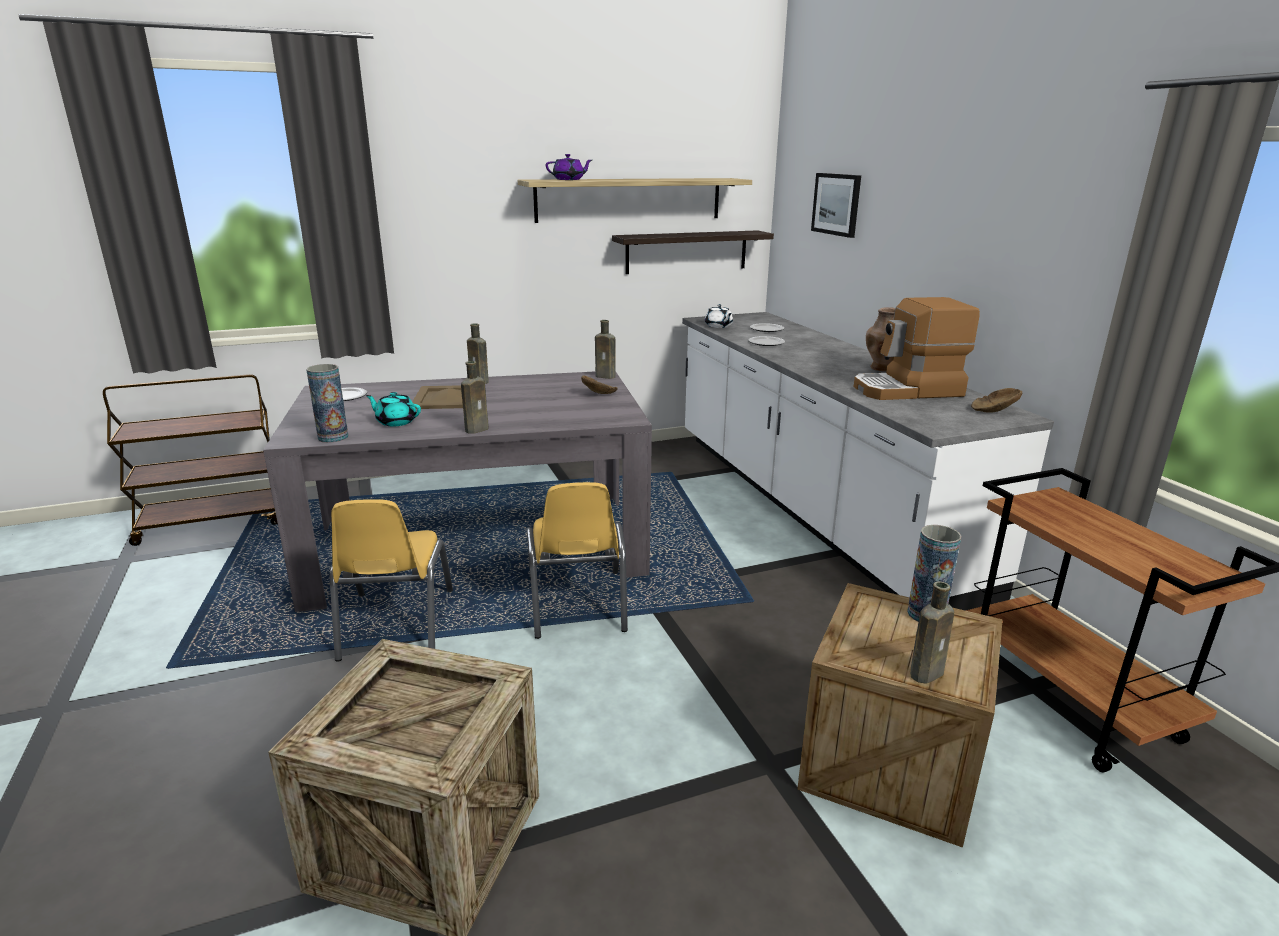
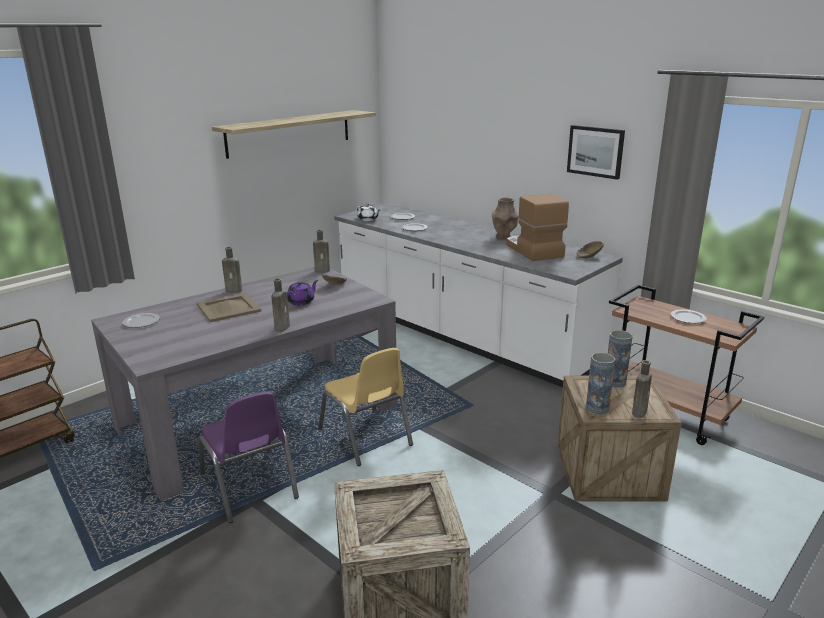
camera: 25 degrees left, 0 degrees up
vase [306,364,349,443] -> vase moved to [586,353,615,414]
yellow chair [330,499,453,662] -> purple chair [198,392,299,523]
turquoise teapot [366,392,421,426] -> none
purple teapot [546,154,592,180] -> purple teapot moved to [287,280,318,305]
shelf [612,230,774,274] -> none
picture [811,173,861,238] -> picture moved to [567,125,625,180]
coffee machine [853,297,980,400] -> coffee machine turned 105 degrees clockwise [506,194,569,261]
none -> plate [671,310,706,323]

